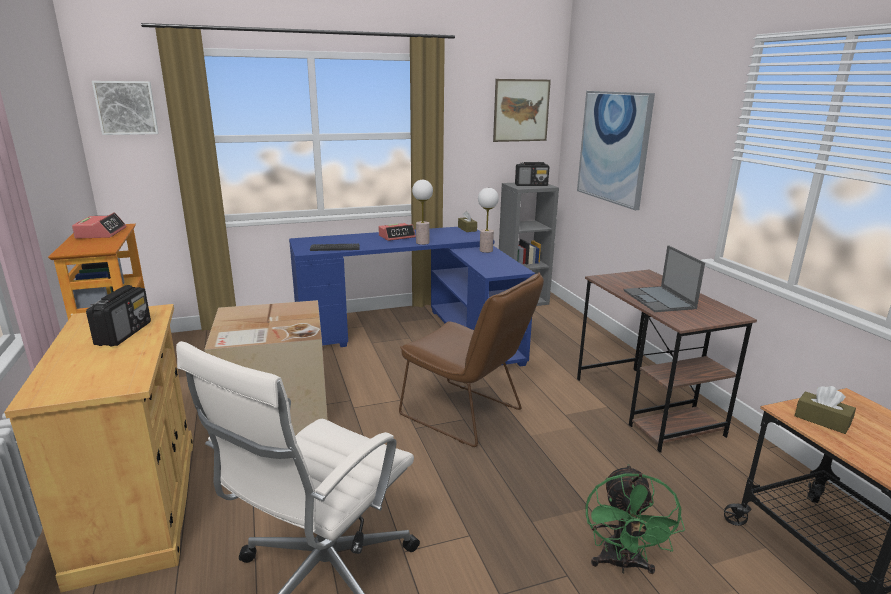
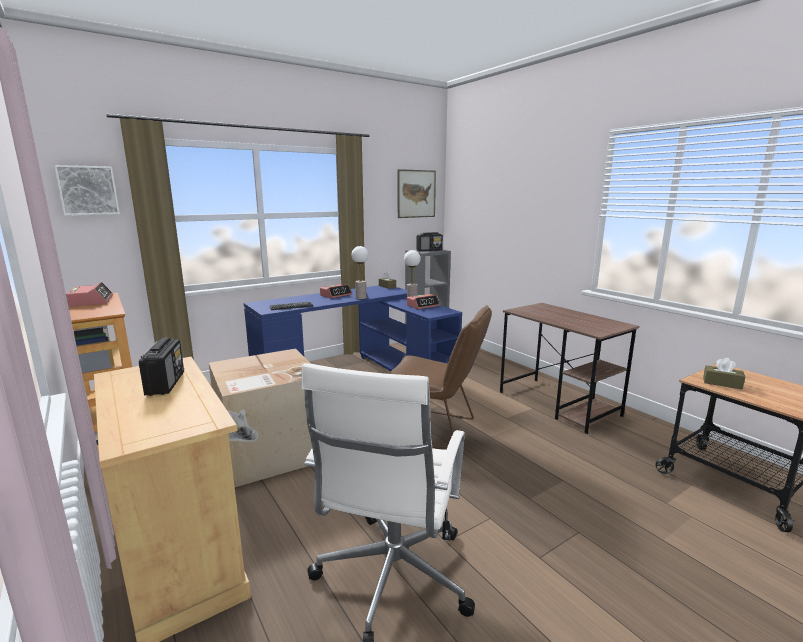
camera: 15 degrees left, 5 degrees down
picture [577,91,655,210] -> none
green fan [586,464,685,574] -> none
laptop [623,245,705,312] -> none
none -> alarm clock [407,294,440,309]

